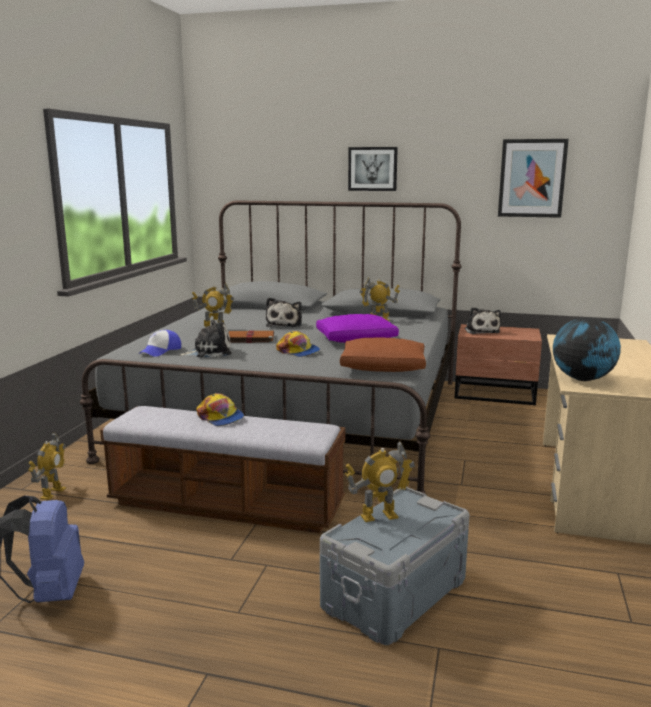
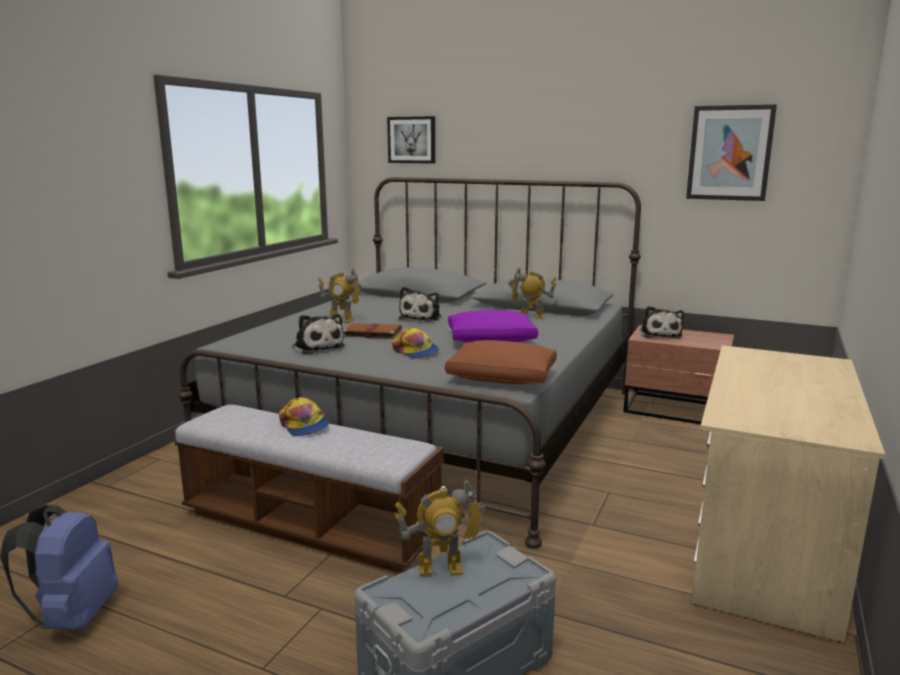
camera: 10 degrees right, 0 degrees up
toy robot [28,433,66,500] -> none
cap [139,330,181,357] -> none
plush toy [179,320,232,358] -> plush toy turned 60 degrees clockwise [292,314,345,355]
picture [348,147,398,191] -> picture moved to [387,116,435,164]
globe [553,317,621,381] -> none

